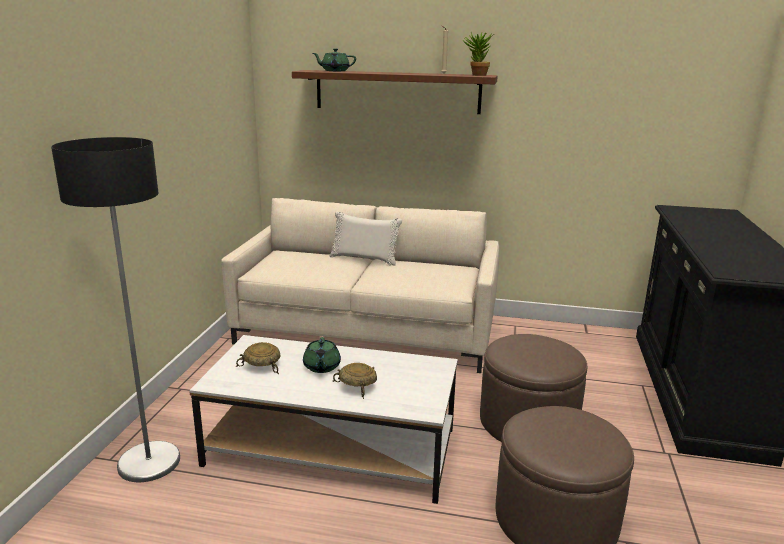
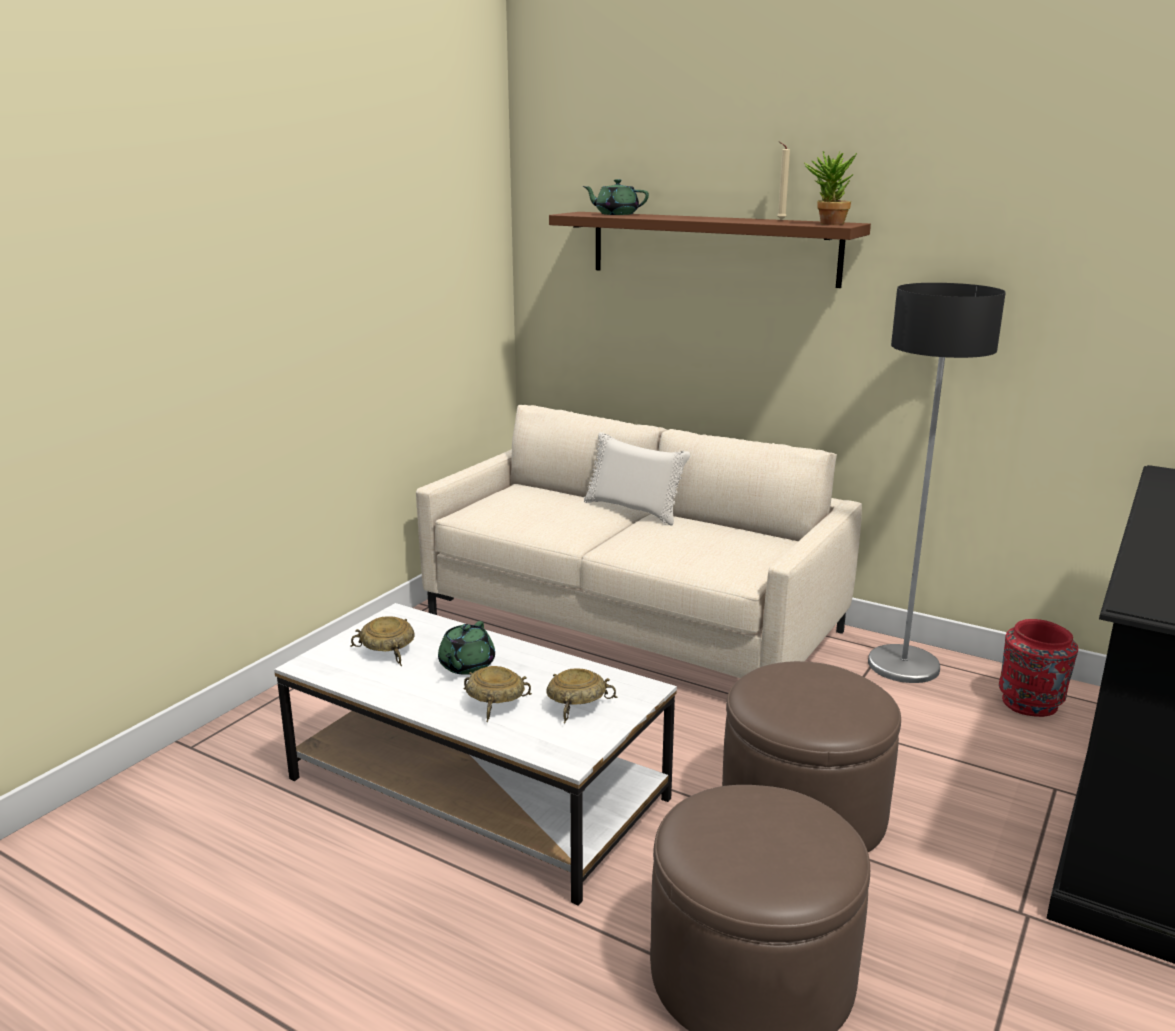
camera: 20 degrees right, 0 degrees up
floor lamp [51,137,180,482] -> floor lamp moved to [868,283,1006,683]
none -> beige bowl [547,668,617,724]
none -> red vase [999,619,1078,717]

